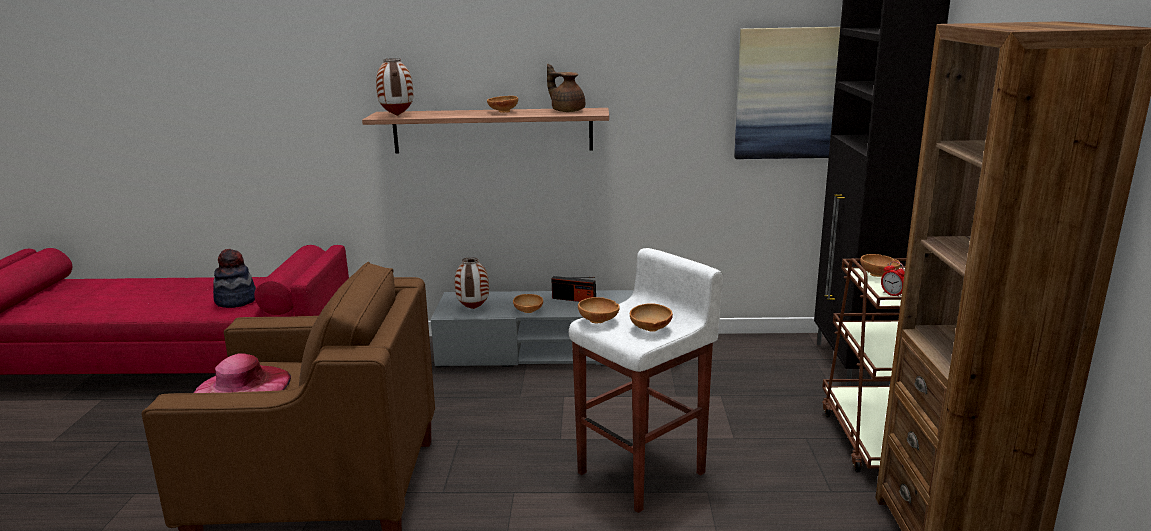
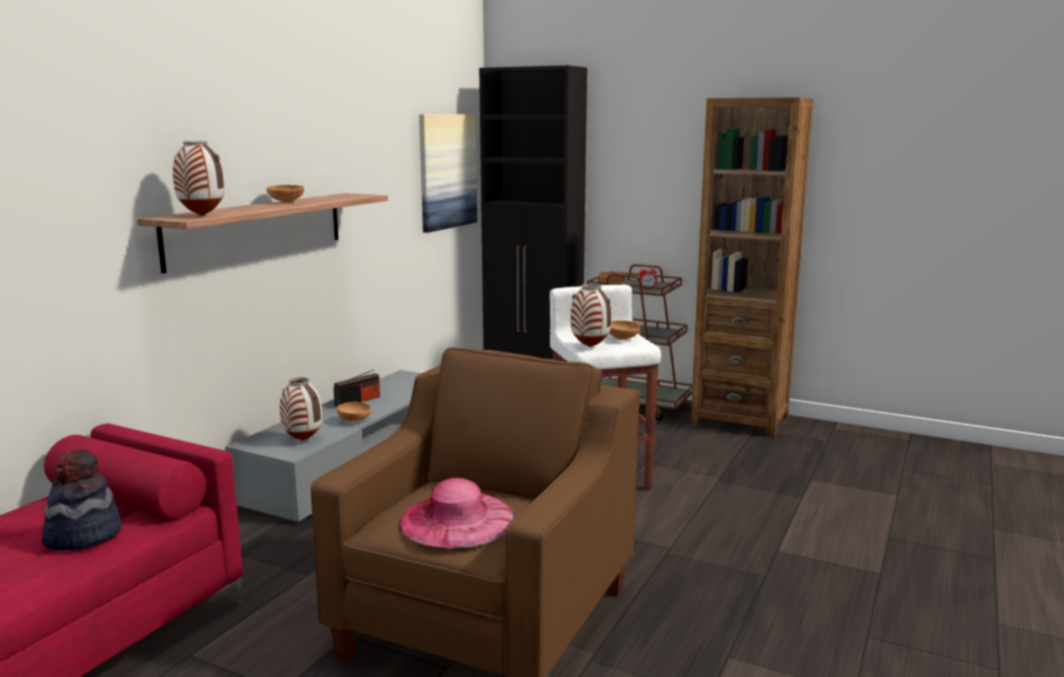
camera: 65 degrees left, 5 degrees down
brown teapot [547,64,585,112] -> none
brown bowl [578,297,620,323] -> vase [570,284,612,347]

